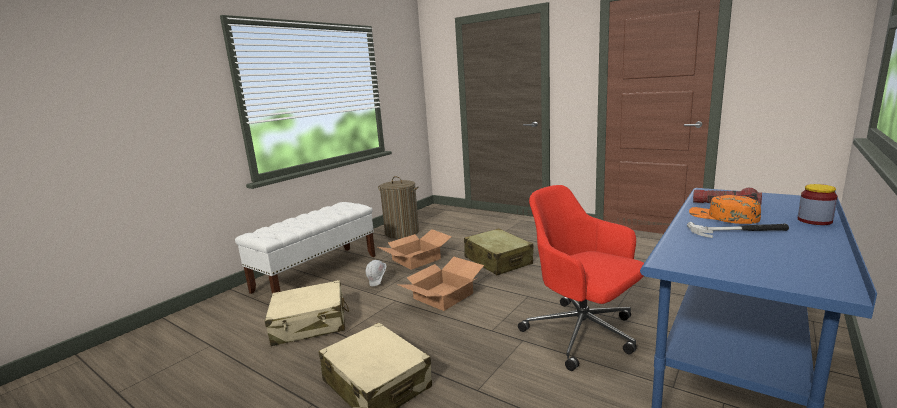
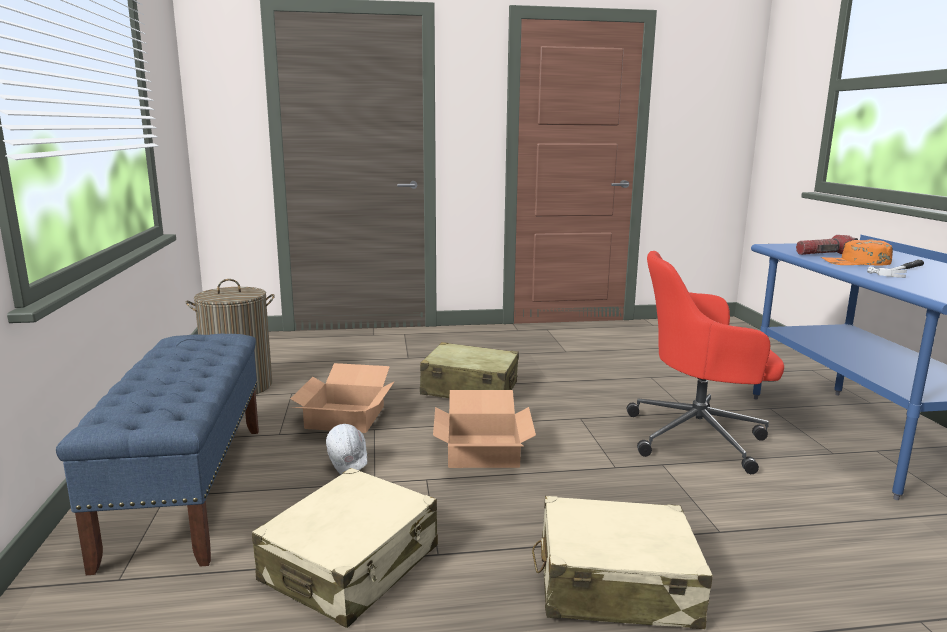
camera: 45 degrees left, 0 degrees up
white bench [235,202,375,294] -> blue bench [56,334,259,575]
jar [798,184,838,225] -> none

